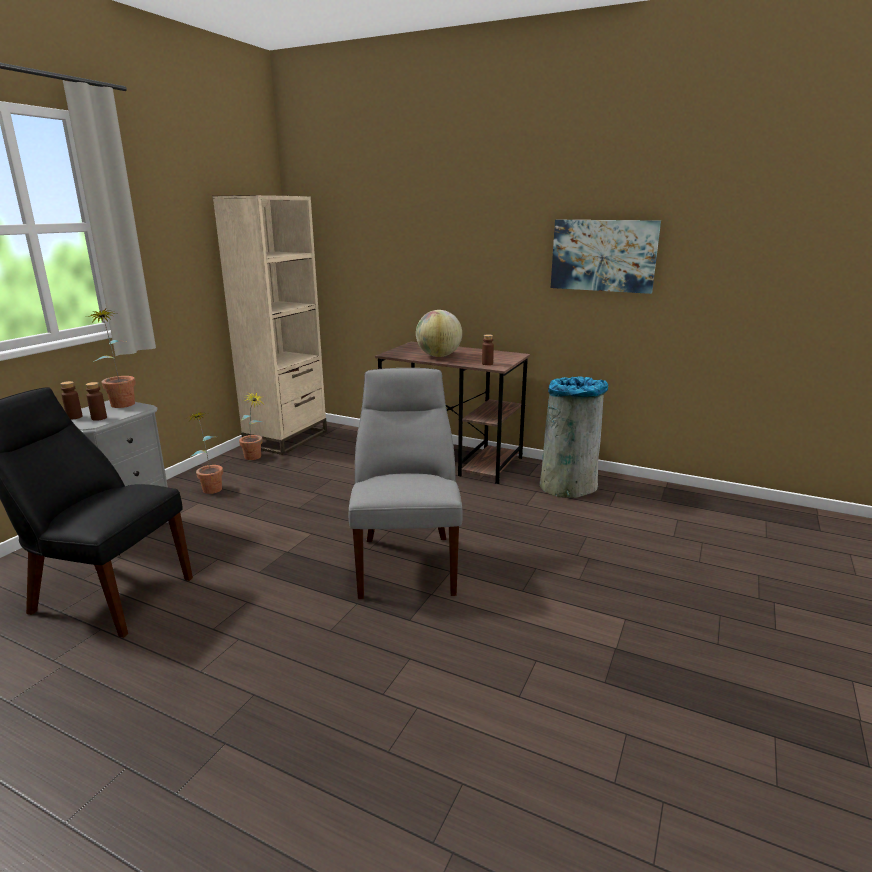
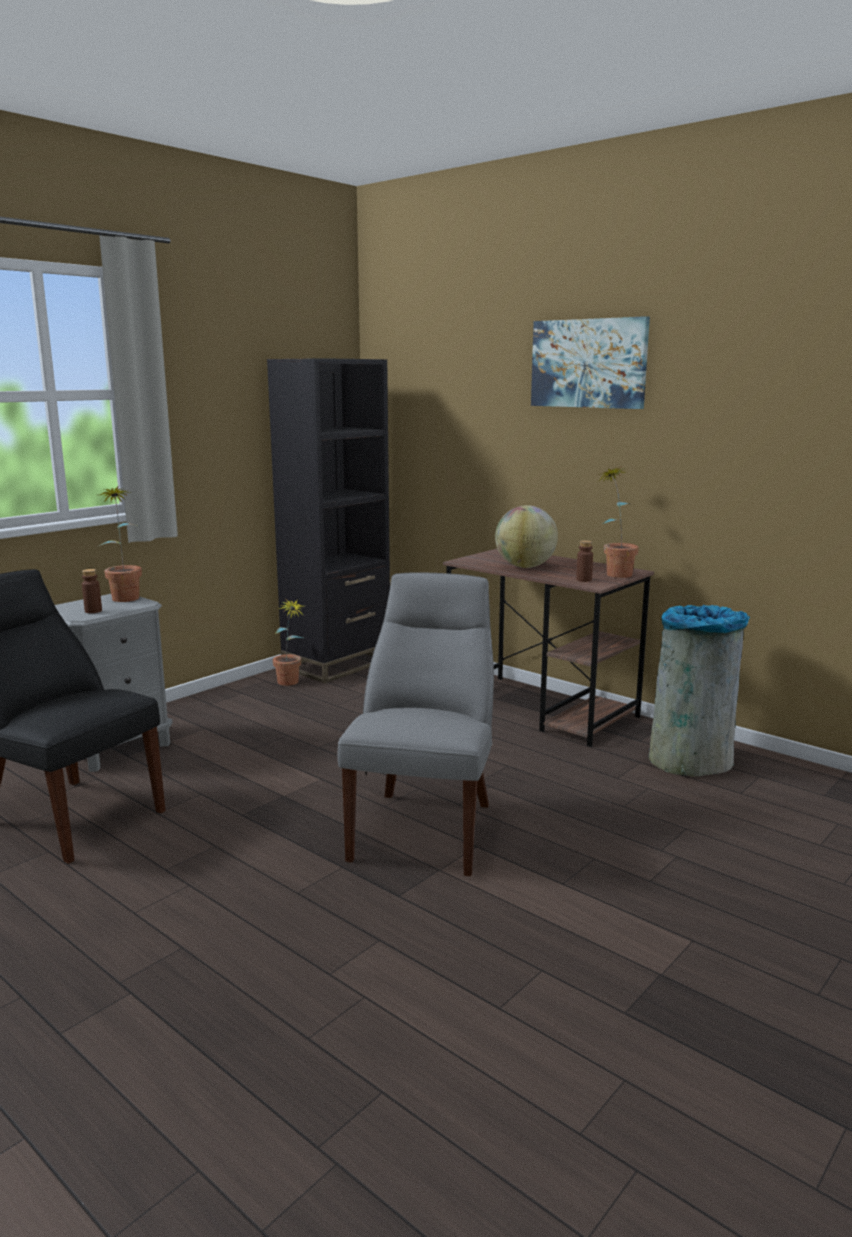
camera: 15 degrees right, 5 degrees down
brown bottle [61,381,82,420] -> none
potted plant [189,411,223,494] -> potted plant moved to [597,466,639,578]
beige bookcase [213,195,327,455] -> black bookcase [267,358,390,683]
picture [551,220,661,294] -> picture moved to [531,316,650,409]

